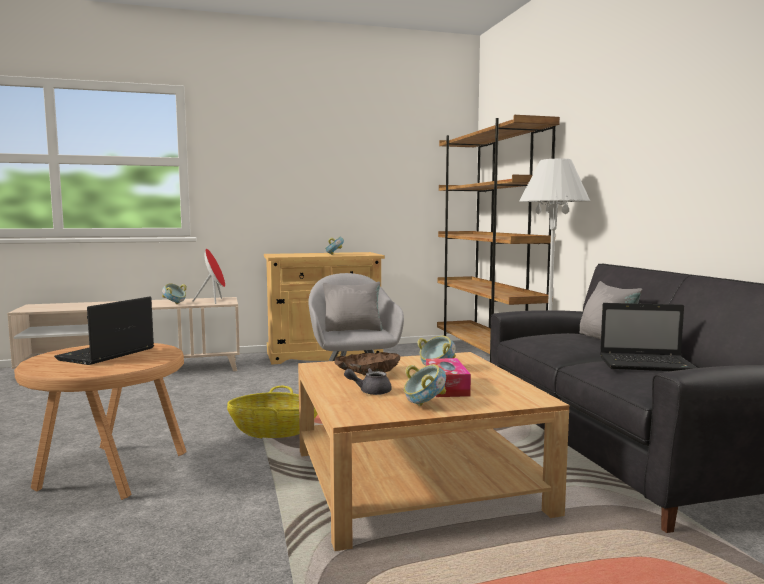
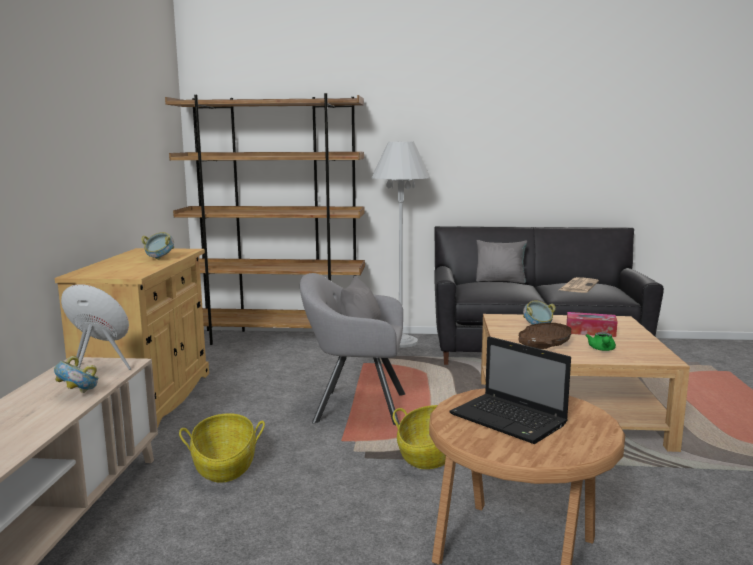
camera: 70 degrees left, 5 degrees up
grey teapot [344,368,392,395] -> green teapot [586,332,616,351]
bowl [404,364,446,406] -> none
laptop [600,303,697,371] -> newspaper [559,277,599,293]
none -> basket [179,413,265,483]

